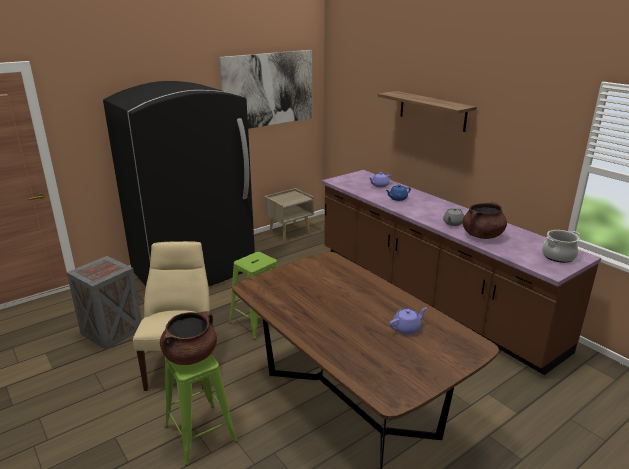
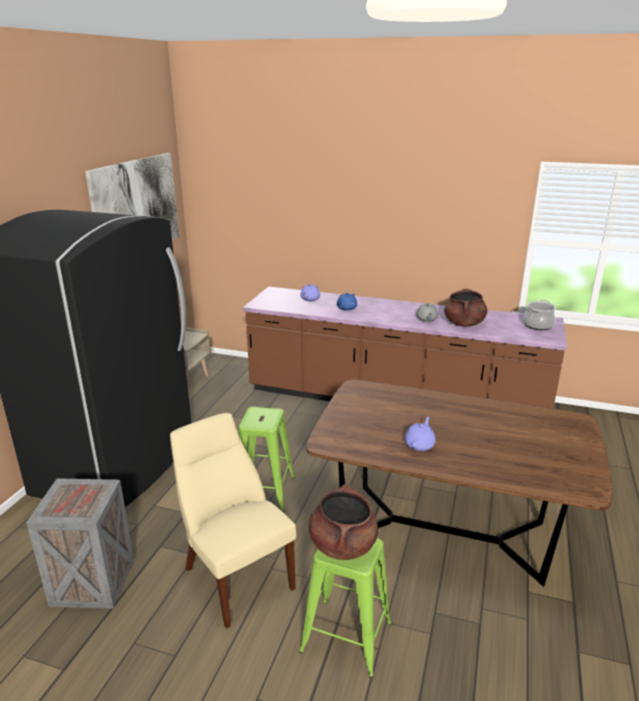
camera: 35 degrees left, 0 degrees up
shelf [378,91,477,132] -> none
purple teapot [389,307,427,335] -> purple teapot moved to [405,417,436,451]

